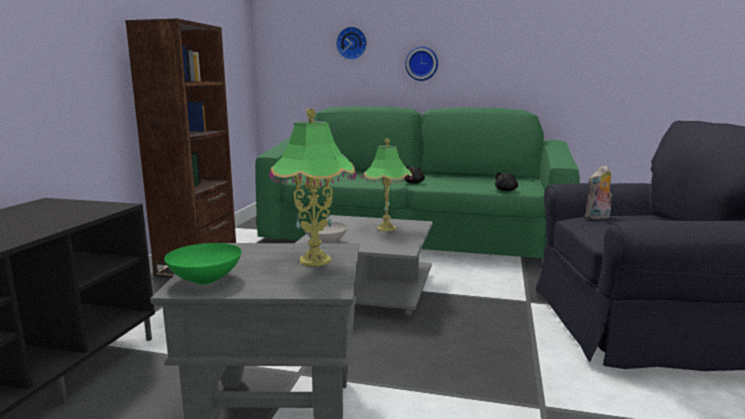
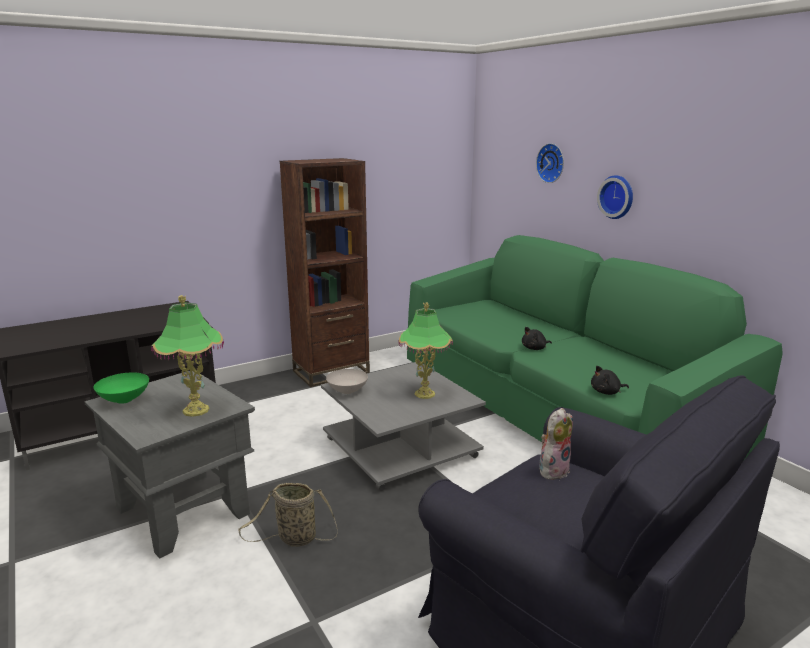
camera: 45 degrees right, 5 degrees up
plush toy [585,165,612,219] -> plush toy turned 120 degrees clockwise [539,408,573,480]
none -> basket [238,483,338,547]

